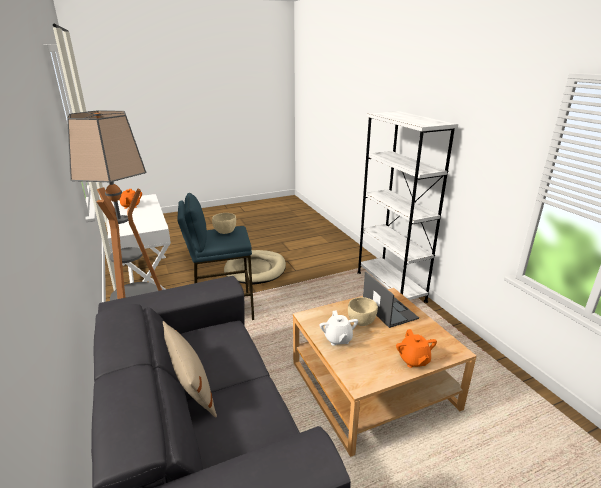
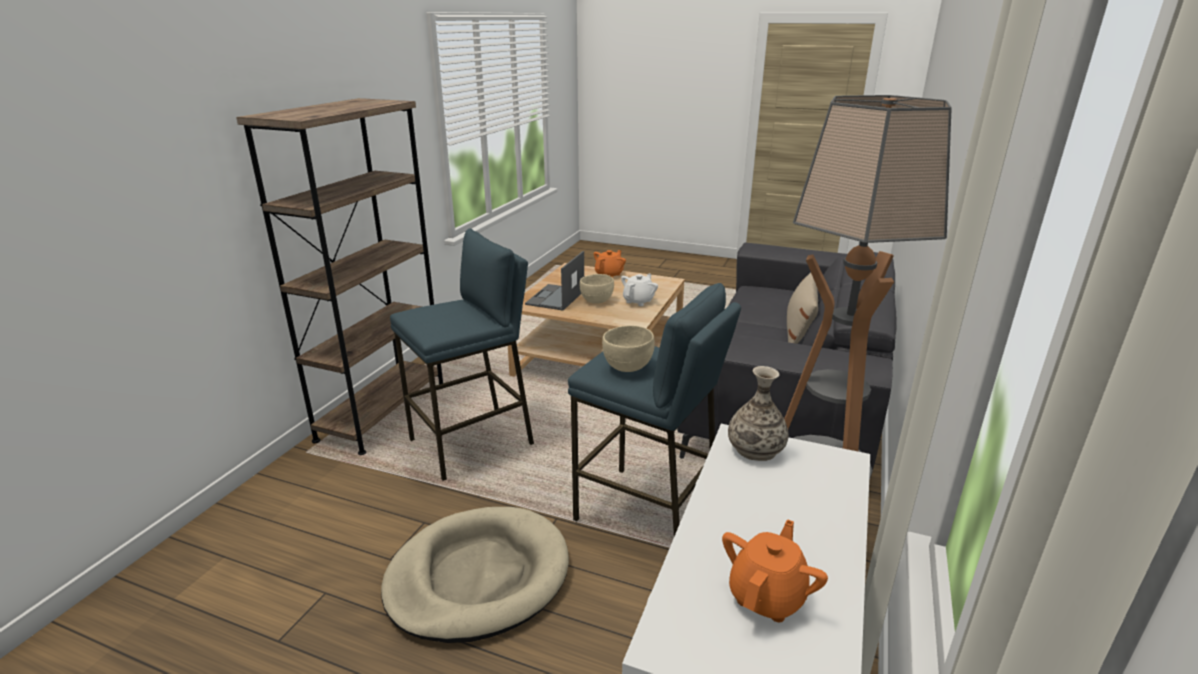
camera: 135 degrees left, 0 degrees up
white bookcase [357,111,458,303] -> brown bookcase [236,98,443,455]
none -> blue stool [390,228,534,481]
none -> vase [728,366,788,461]

